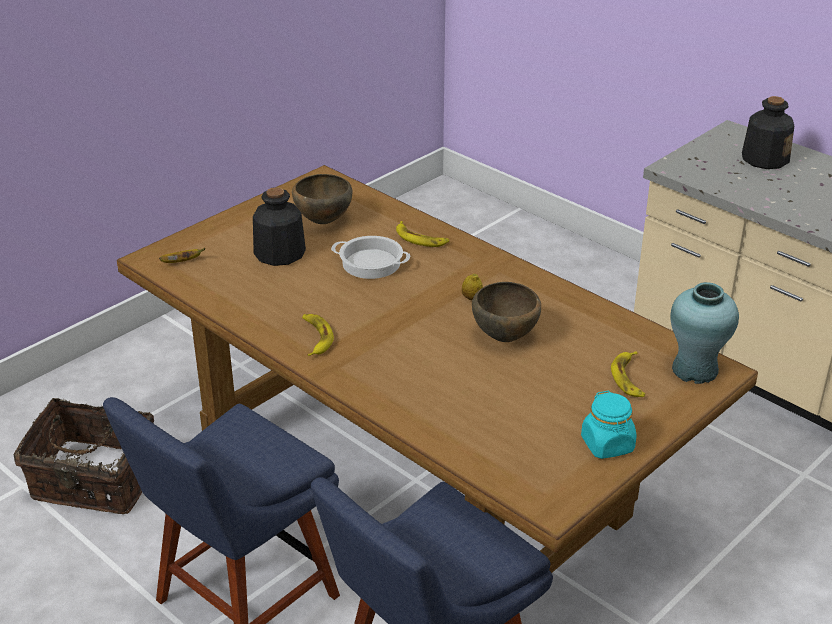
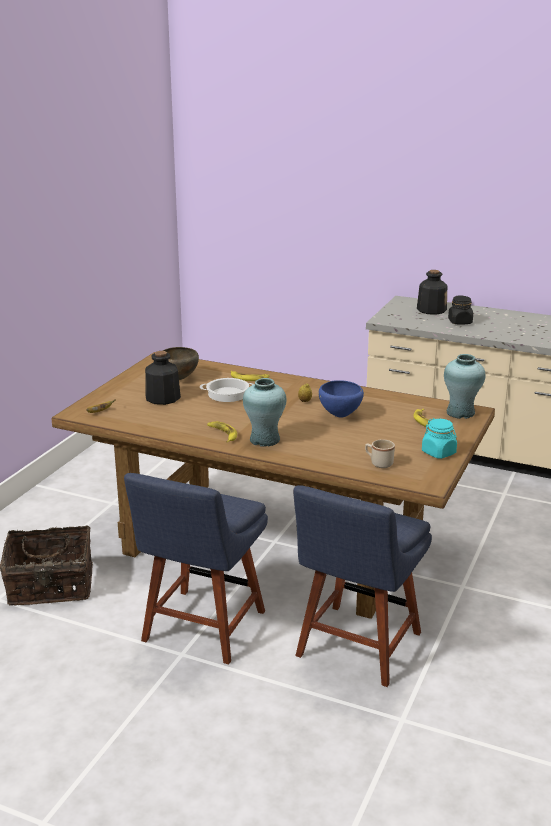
camera: 20 degrees left, 10 degrees down
brown bowl [472,282,541,342] -> blue bowl [318,380,364,418]
none -> turquoise vase [243,378,287,447]
none -> beige mug [365,439,395,468]
none -> black jar [448,296,473,324]

